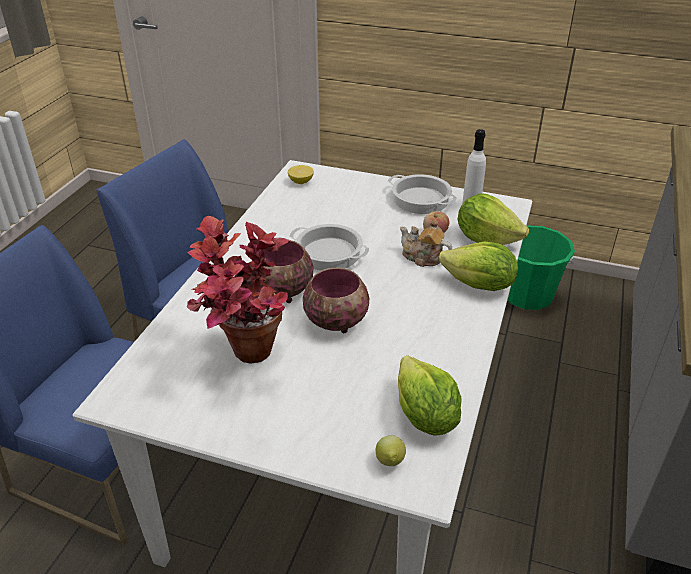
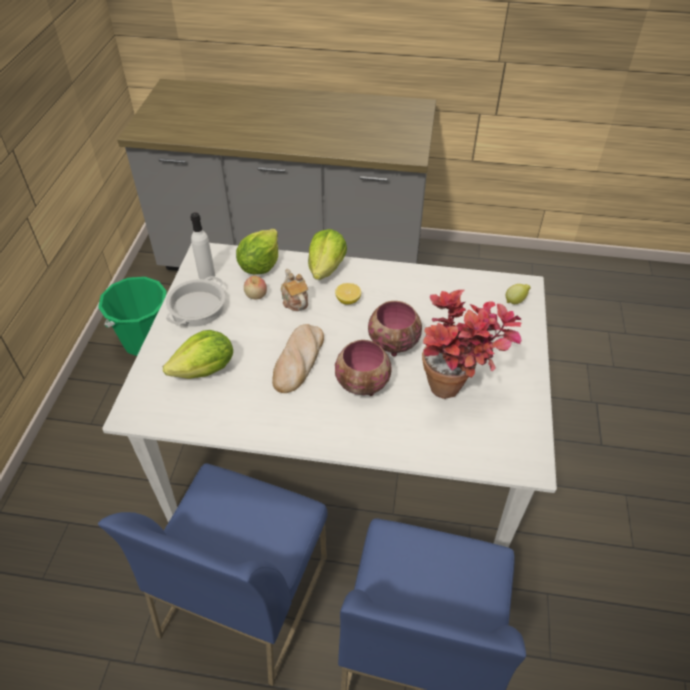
camera: 100 degrees left, 10 degrees up
lemon [288,165,314,184] -> lemon moved to [335,283,361,305]
cooking pot [289,224,369,271] -> bread [272,324,324,393]
lettuce [398,355,462,436] -> lettuce moved to [163,330,233,379]
teapot [400,219,452,267] -> teapot turned 135 degrees clockwise [281,269,308,311]

